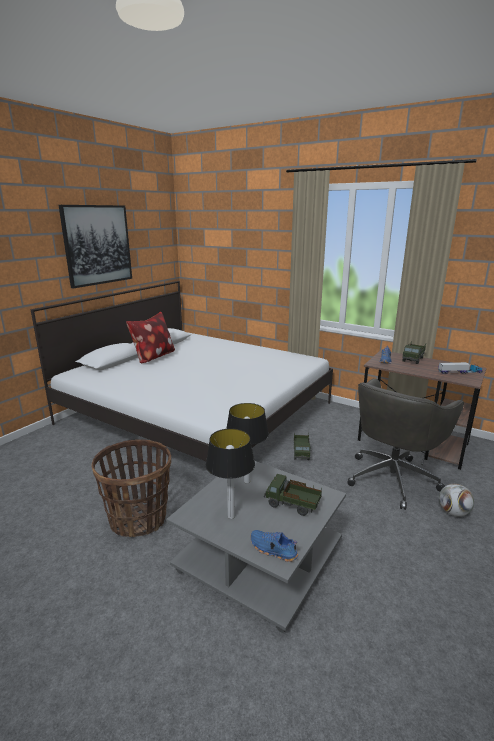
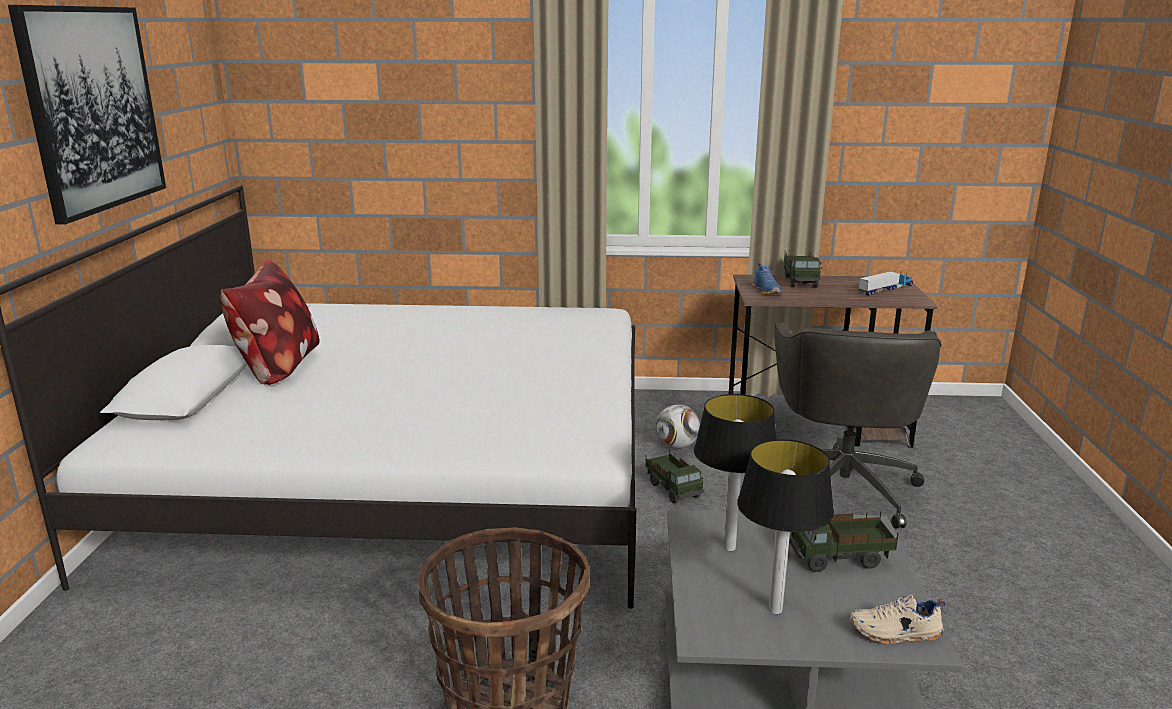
camera: 30 degrees left, 0 degrees up
blue shoe [251,530,298,562] -> beige shoe [850,594,946,645]
football [439,484,474,517] -> football moved to [656,404,700,449]

